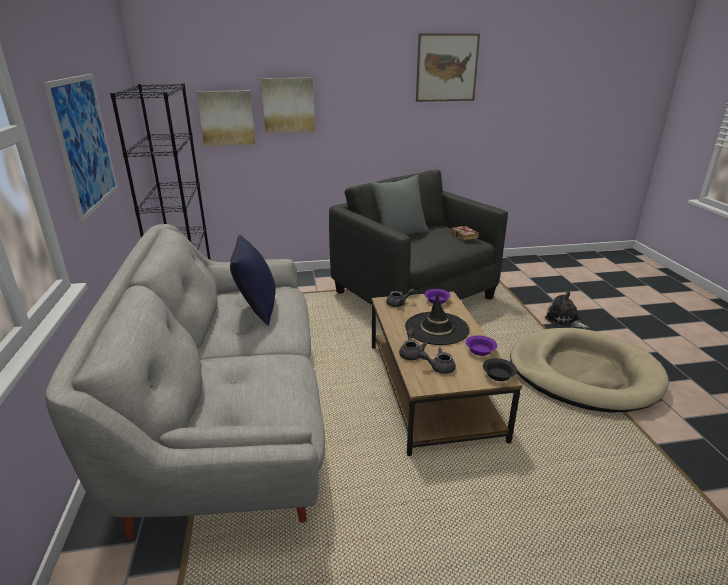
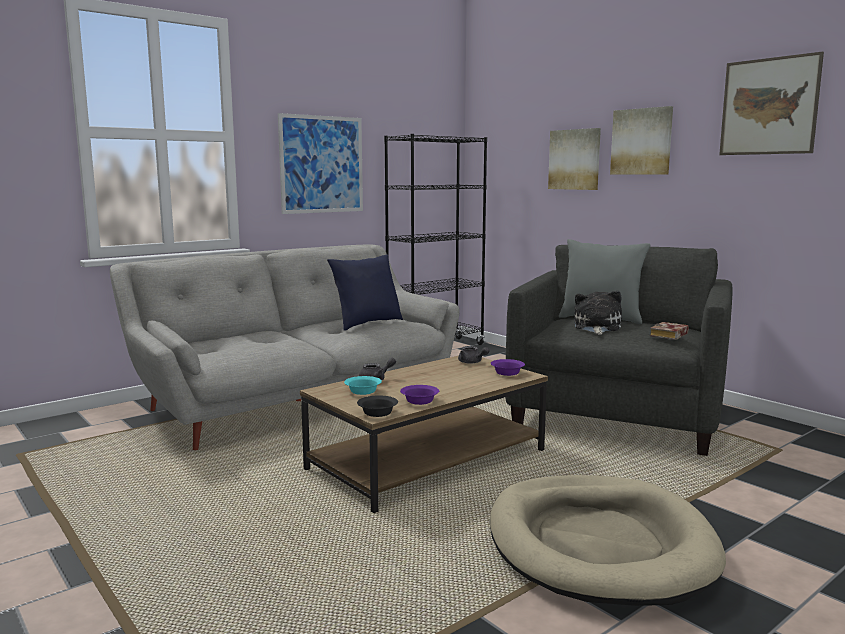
camera: 60 degrees right, 15 degrees down
picture [197,91,255,146] -> picture moved to [610,106,673,175]
black hat [405,294,470,345] -> none
grey teapot [419,347,456,374] -> turquoise bowl [344,376,382,395]
plush toy [545,291,589,328] -> plush toy moved to [574,291,622,335]

